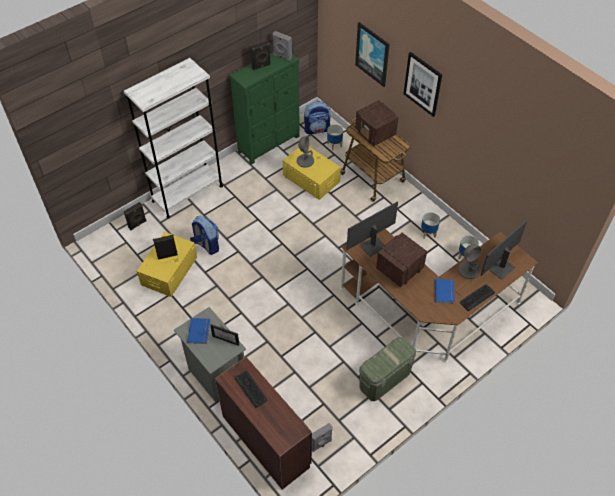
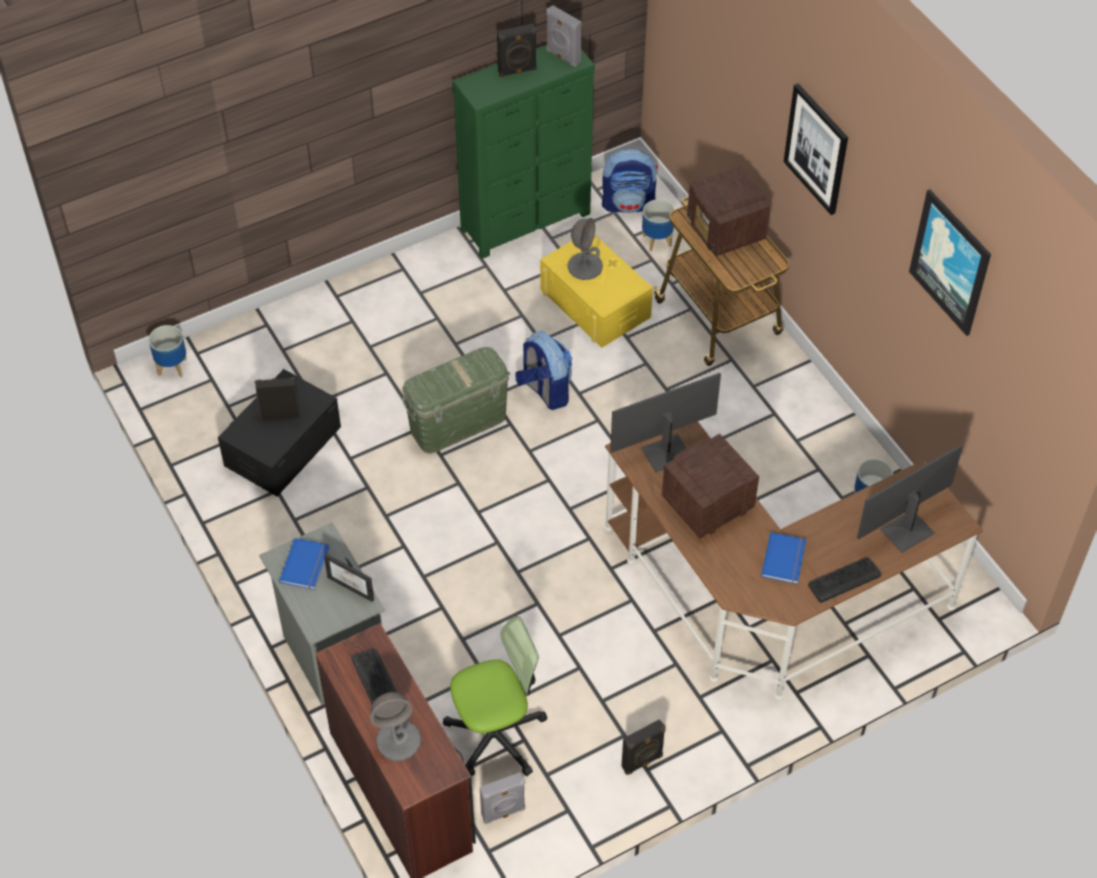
camera: 10 degrees right, 0 degrees up
white bookcase [124,58,223,219] -> none
black speaker [124,202,147,230] -> black speaker moved to [621,719,666,775]
yellow storage box [137,232,197,297] -> black storage box [218,369,341,496]
backpack [190,215,219,255] -> backpack moved to [515,331,572,410]
picture [355,22,390,87] -> picture moved to [909,189,991,336]
green storage box [359,337,416,401] -> green storage box moved to [401,347,510,454]
planter [421,212,440,238] -> planter moved to [149,325,187,377]
grey table lamp [459,244,482,279] -> grey table lamp moved to [370,692,421,761]
none -> office chair [443,616,547,776]

